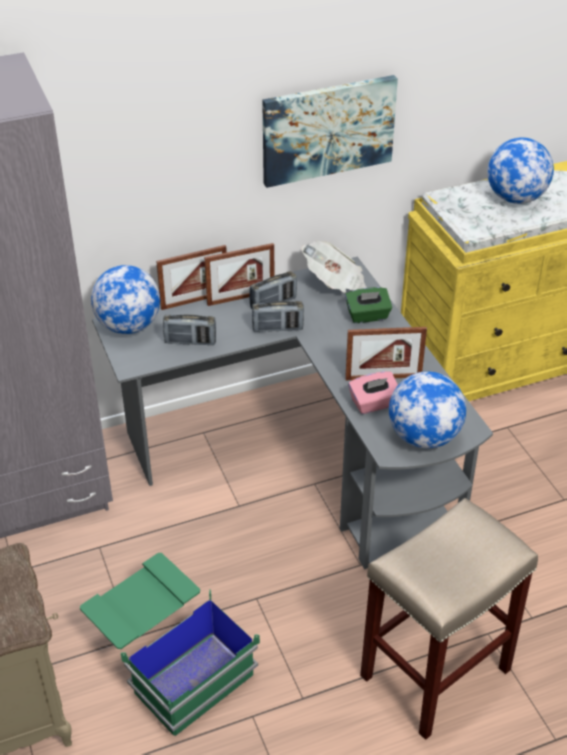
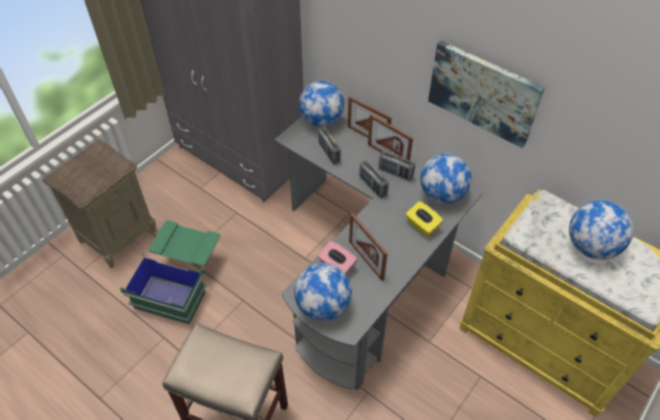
camera: 60 degrees right, 10 degrees up
newspaper [301,241,367,293] -> globe [420,153,471,204]
green tissue box [345,287,392,323] -> yellow tissue box [406,201,443,237]

